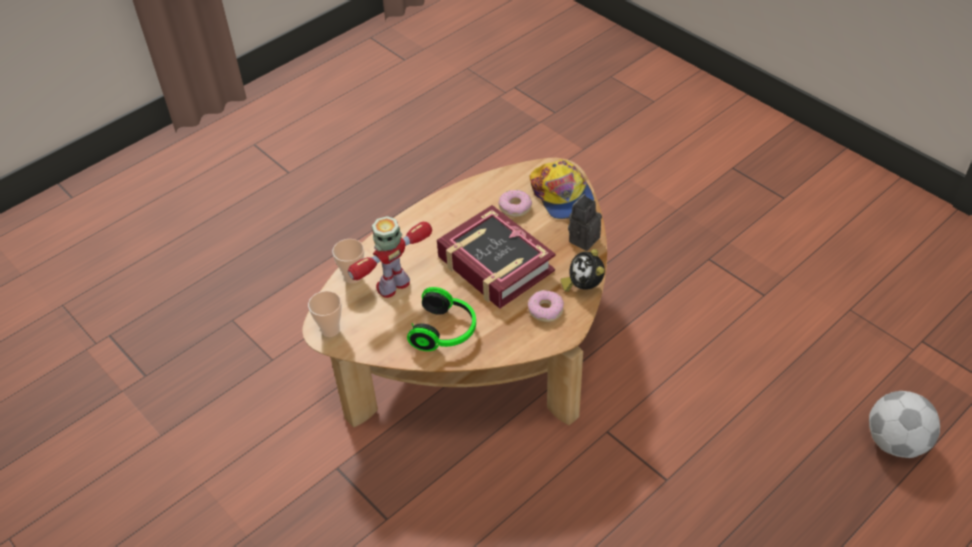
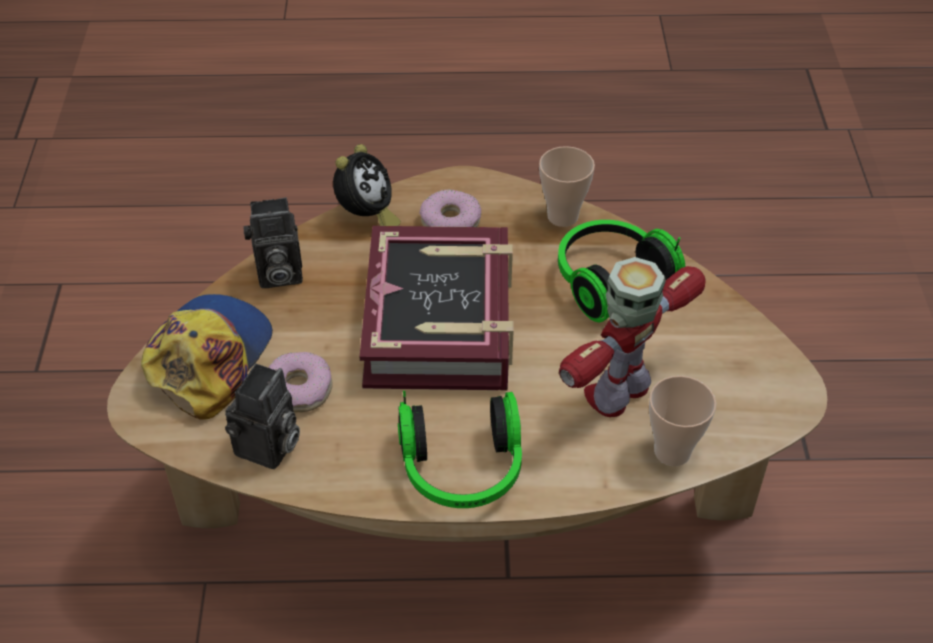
camera: 140 degrees left, 0 degrees up
cup [308,291,342,337] -> cup moved to [539,146,595,227]
toy robot [348,216,432,298] -> toy robot turned 135 degrees clockwise [559,257,706,417]
football [869,391,940,458] -> none
none -> camera [225,363,300,469]
none -> headphones [398,391,522,508]

